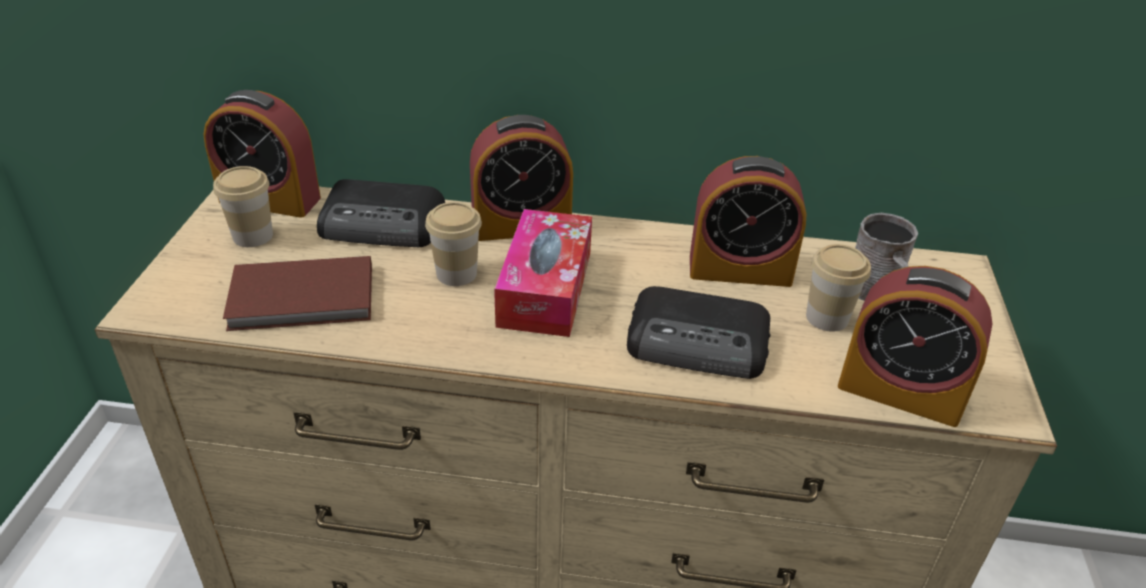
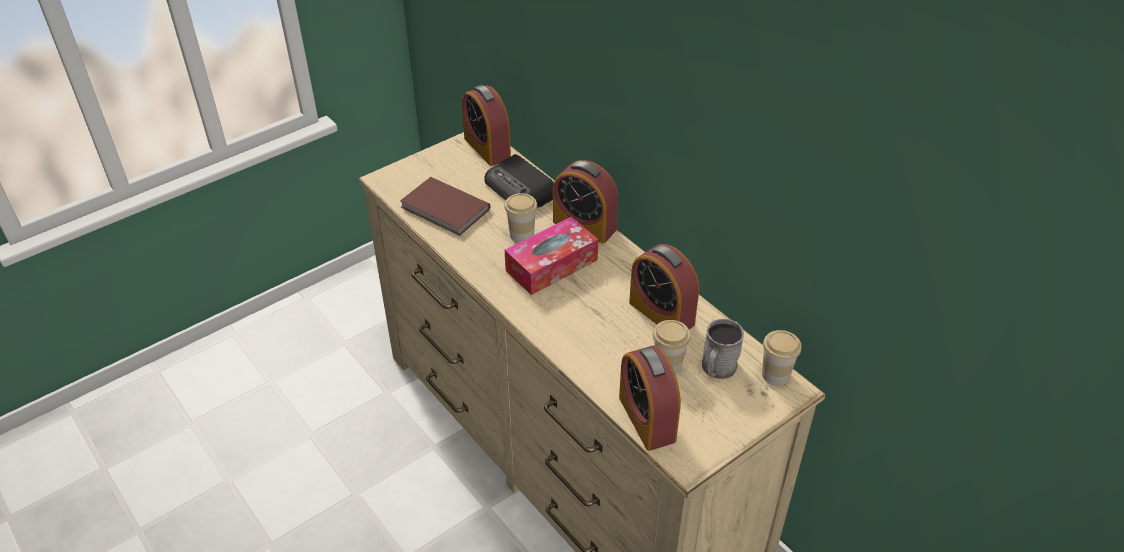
camera: 45 degrees right, 5 degrees up
cup [213,166,273,247] -> cup moved to [762,330,801,385]
radio [627,286,770,379] -> none

